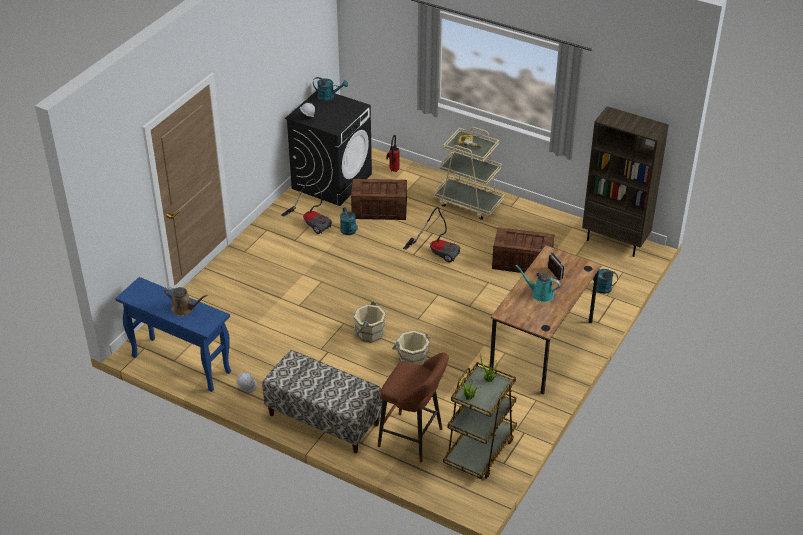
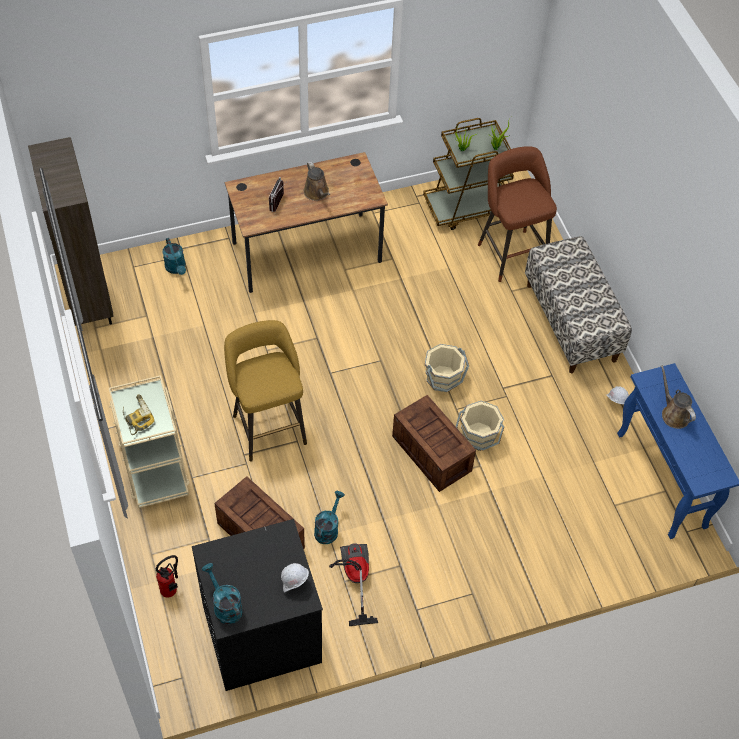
camera: 140 degrees left, 15 degrees up
beige bucket [392,330,430,366] -> beige bucket moved to [456,401,504,451]
vacuum cleaner [403,207,460,262] -> yellow stool [224,320,307,462]
crate [492,227,554,273] -> crate moved to [392,395,476,492]
turquoise watering can [516,265,561,302] -> brown watering can [304,161,330,201]

